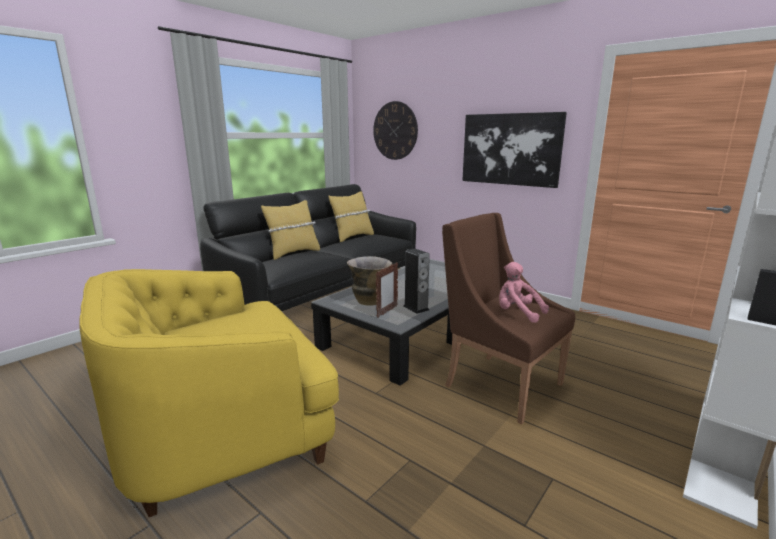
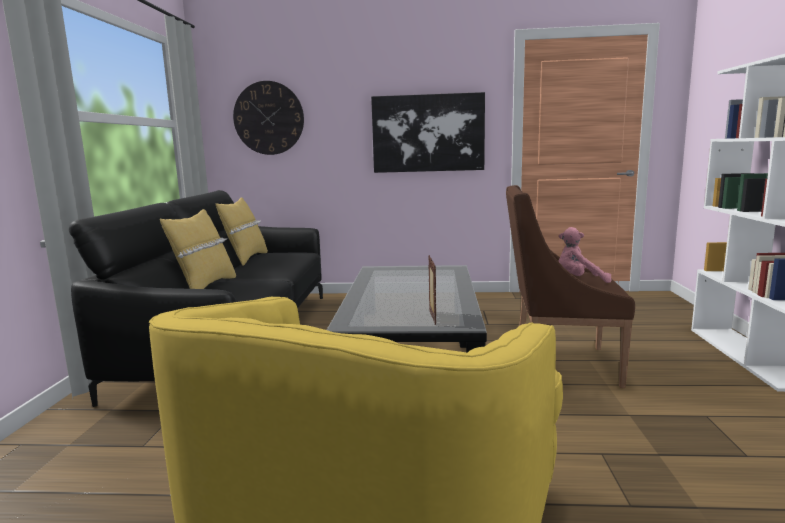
camera: 35 degrees left, 5 degrees down
vase [347,256,392,306] -> none
speaker [403,249,430,314] -> none

